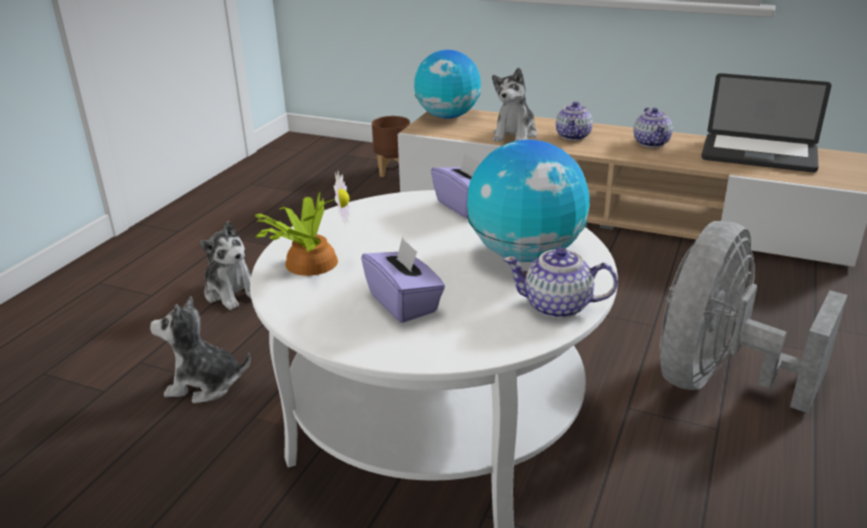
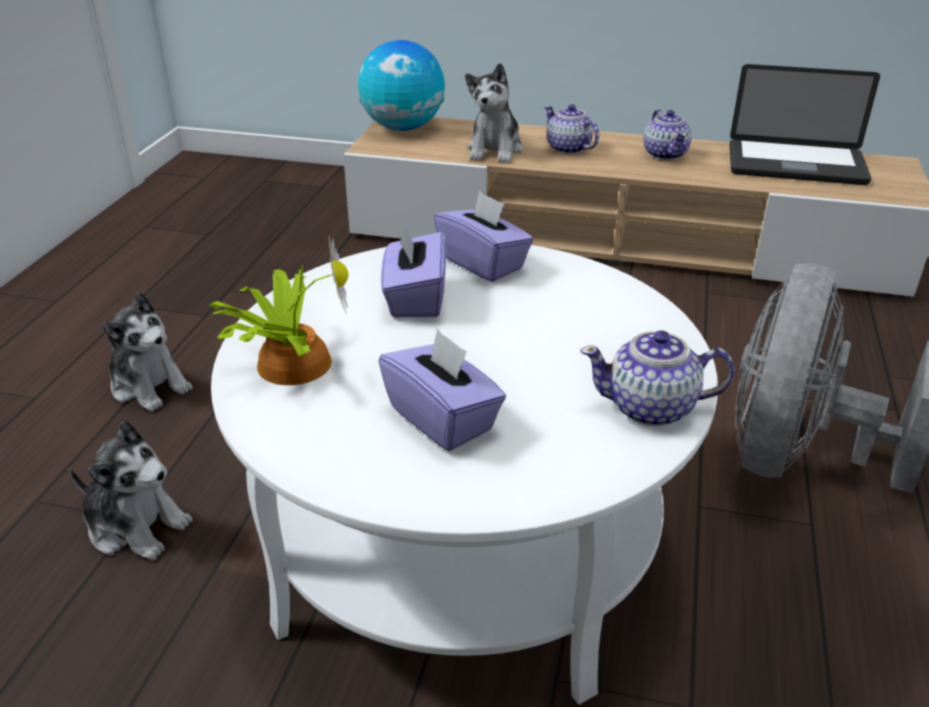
camera: 10 degrees left, 5 degrees up
plush toy [150,296,251,404] -> plush toy turned 150 degrees counterclockwise [70,420,192,561]
brown planter [372,116,410,177] -> none
globe [467,140,590,262] -> none
teapot [556,102,593,140] -> teapot turned 135 degrees clockwise [544,104,599,154]
none -> purple tissue box [381,222,446,317]

